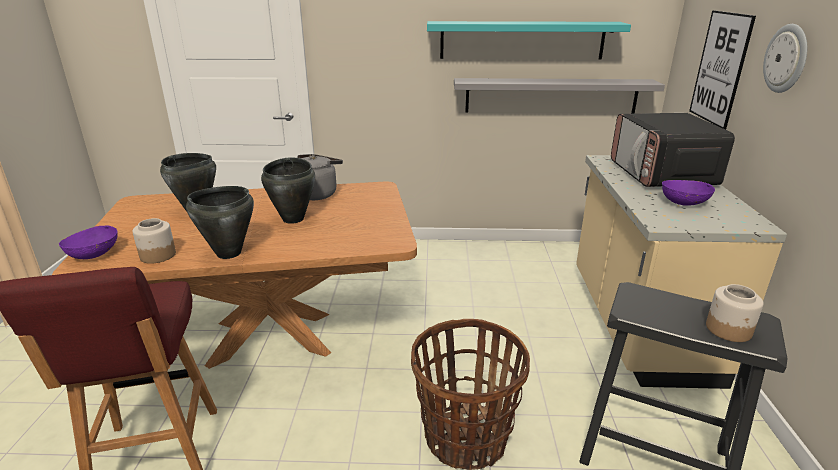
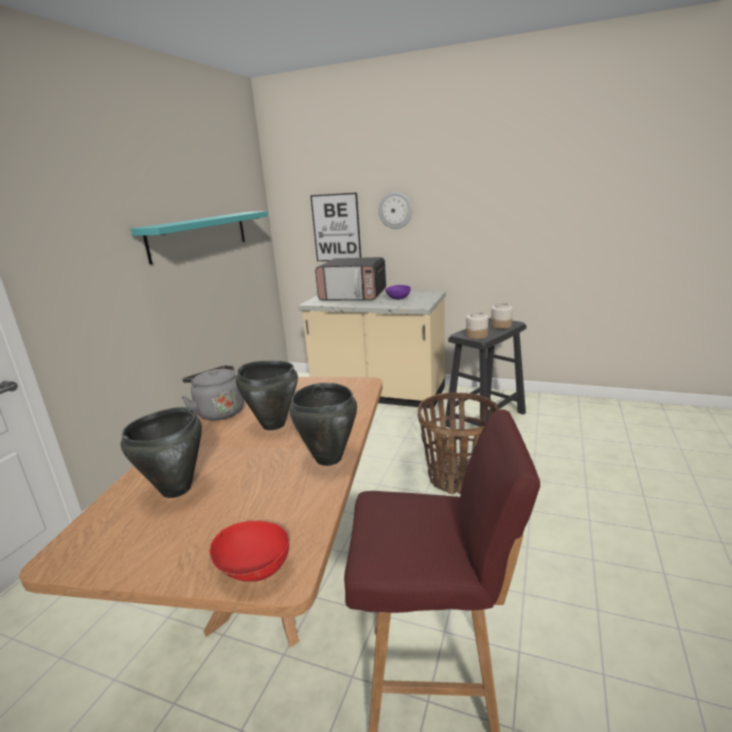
camera: 70 degrees left, 5 degrees down
purple bowl [59,225,117,259] -> red bowl [209,521,289,582]
jar [132,218,176,264] -> jar moved to [466,311,488,339]
grey shelf [454,78,665,114] -> none

